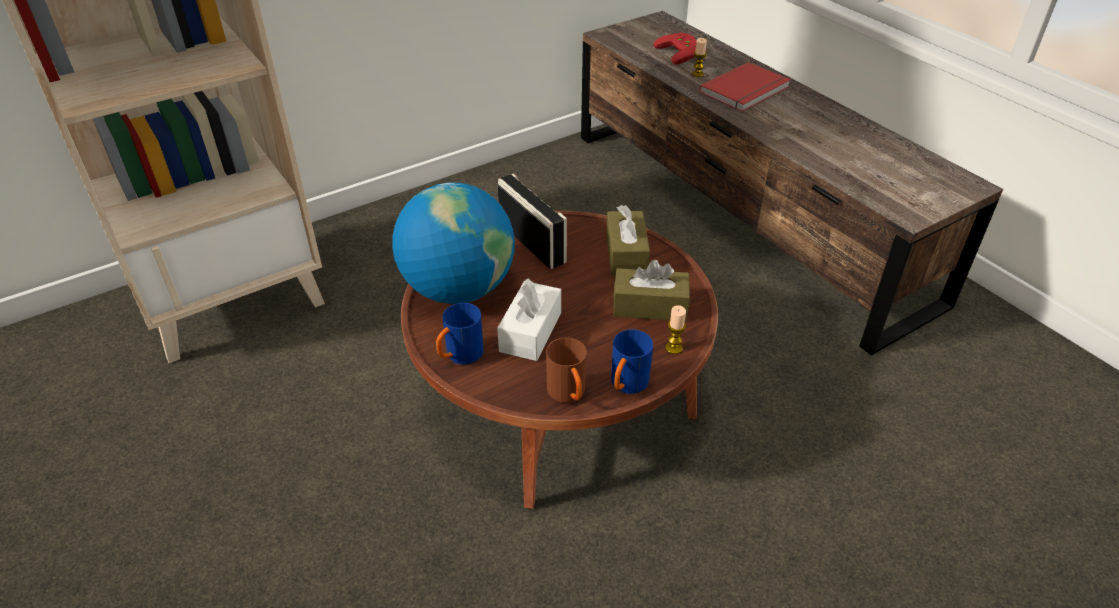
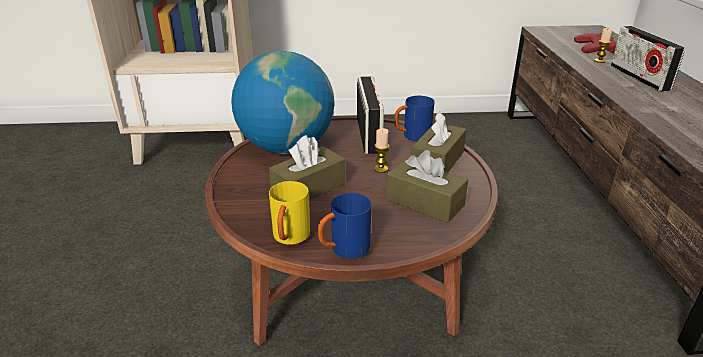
camera: 30 degrees right, 10 degrees down
blue mug [436,303,483,364] -> blue mug moved to [394,96,435,141]
white tissue box [497,279,561,361] -> brown tissue box [269,135,346,200]
brown mug [546,338,587,403] -> yellow mug [269,181,310,245]
candle [665,305,686,354] -> candle moved to [374,128,389,173]
red book [699,62,791,112] -> radio [611,26,685,91]

